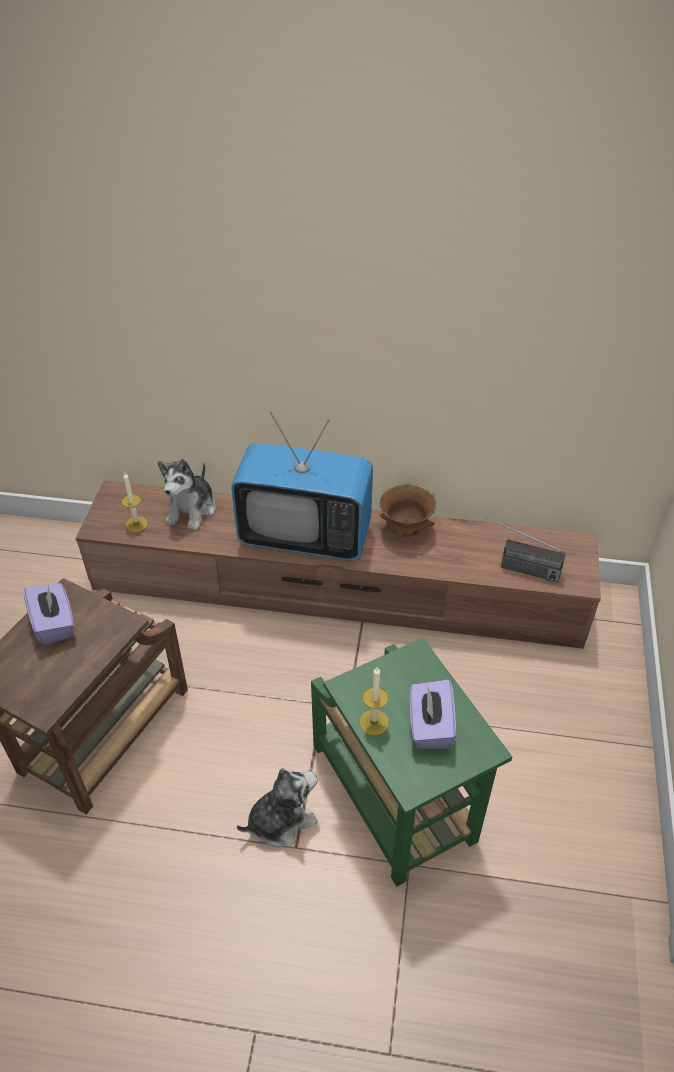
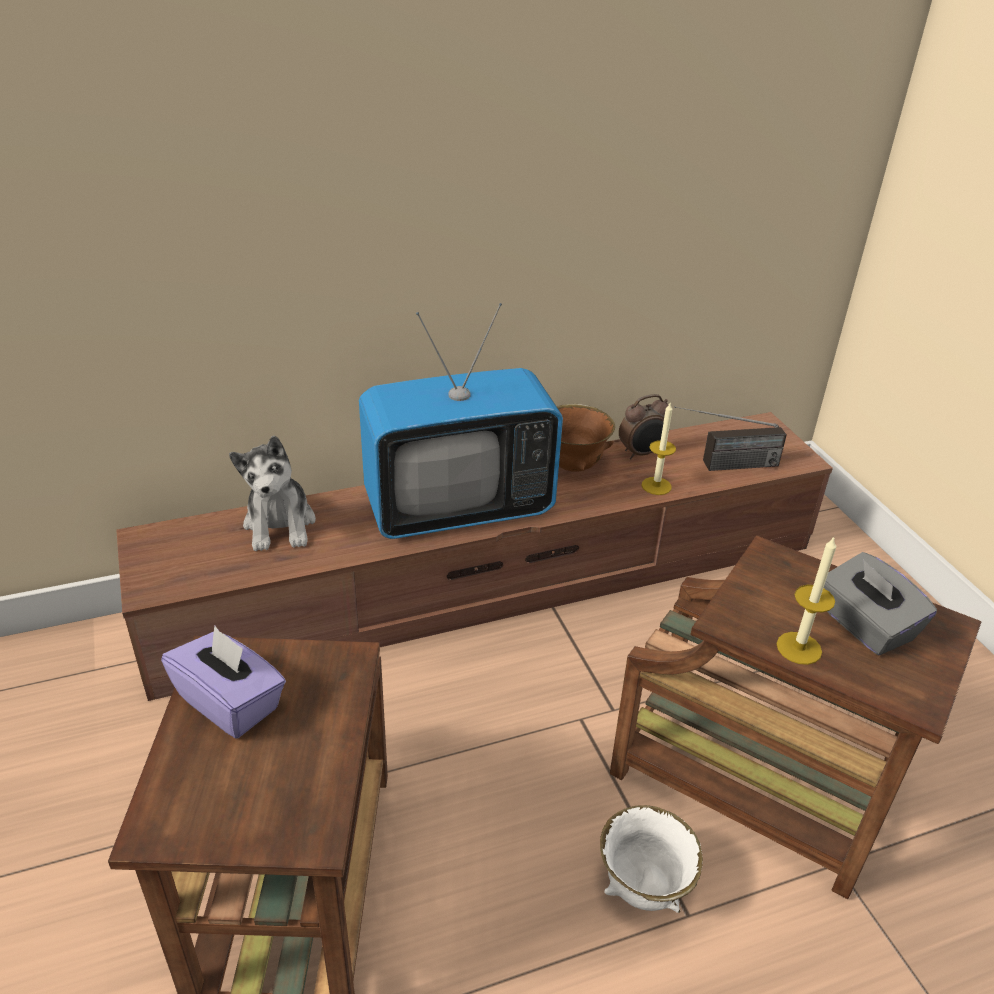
camera: 30 degrees left, 10 degrees down
candle [122,473,148,532] -> candle moved to [641,403,676,495]
plush toy [237,768,318,847] -> white bowl [600,805,703,913]
green side table [311,638,512,887] -> brown side table [610,535,981,899]
purple tissue box [410,680,456,749] -> grey tissue box [824,552,937,655]
none -> alarm clock [619,394,668,459]

